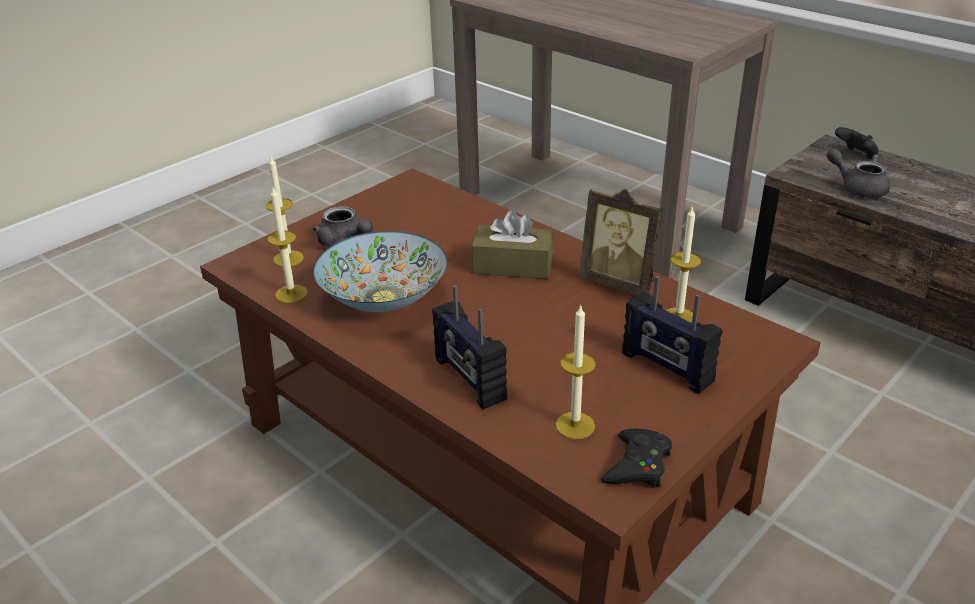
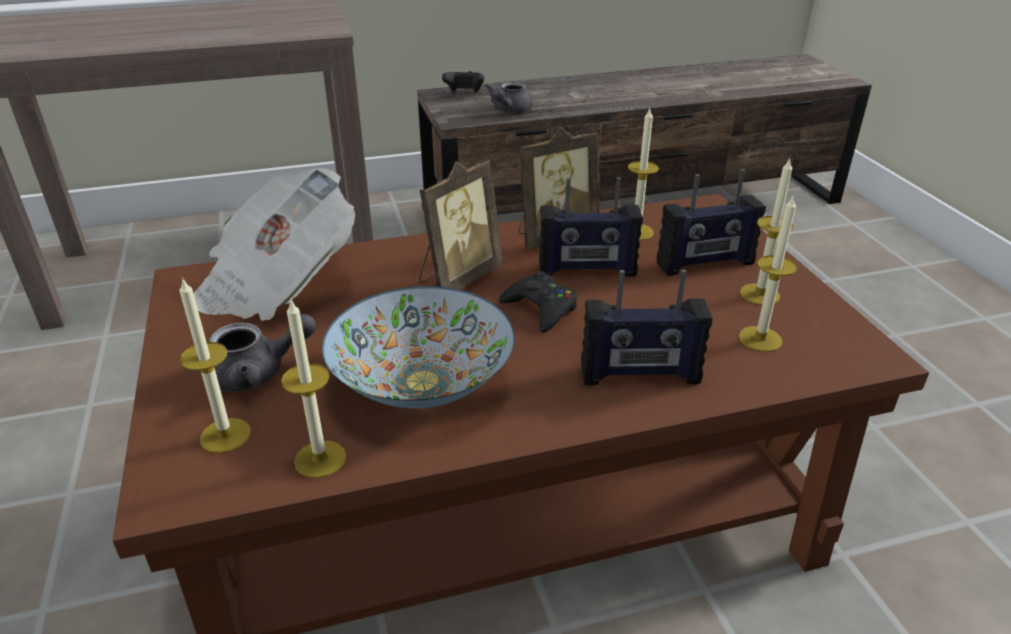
camera: 60 degrees left, 0 degrees up
brown tissue box [472,210,554,279] -> picture frame [419,159,503,290]
black game controller [601,429,672,487] -> black game controller moved to [499,271,577,333]
grey teapot [826,148,890,198] -> grey teapot turned 45 degrees counterclockwise [485,82,533,113]
none -> newspaper [193,168,355,321]
none -> radio [539,177,643,277]
none -> candle [740,158,794,305]

